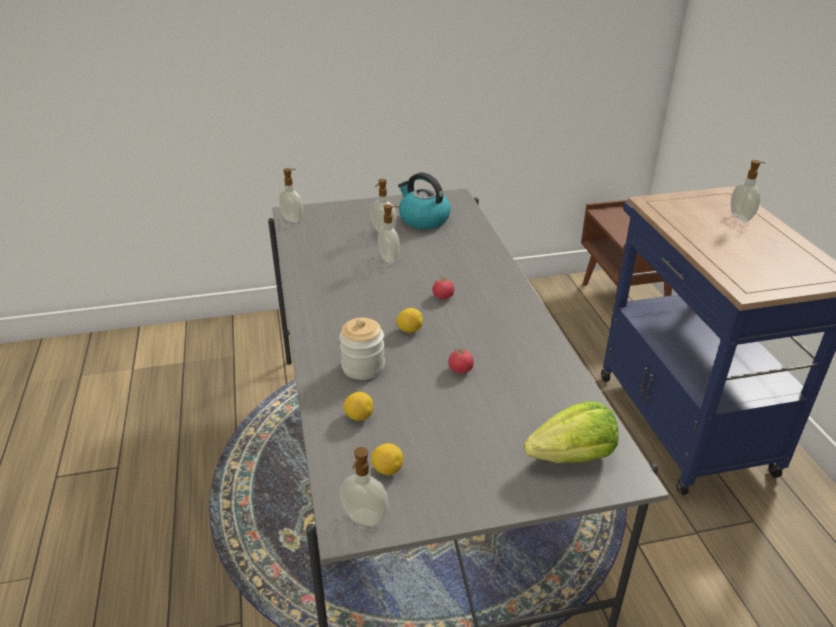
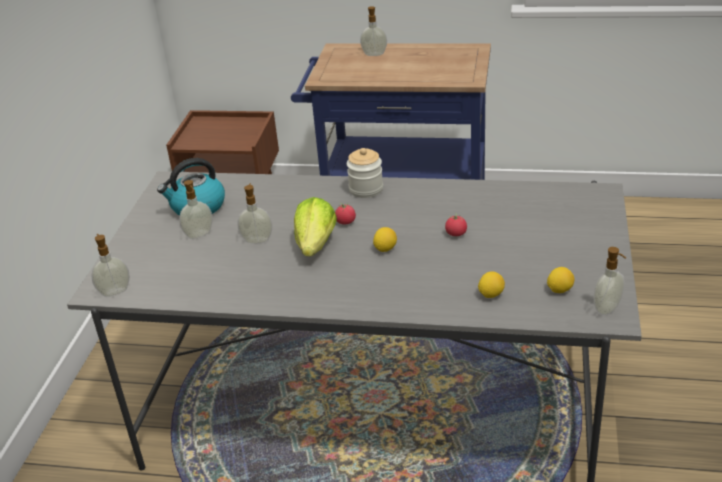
camera: 65 degrees left, 0 degrees up
jar [339,317,385,380] -> jar moved to [347,148,383,198]
lettuce [524,401,619,463] -> lettuce moved to [294,197,337,257]

